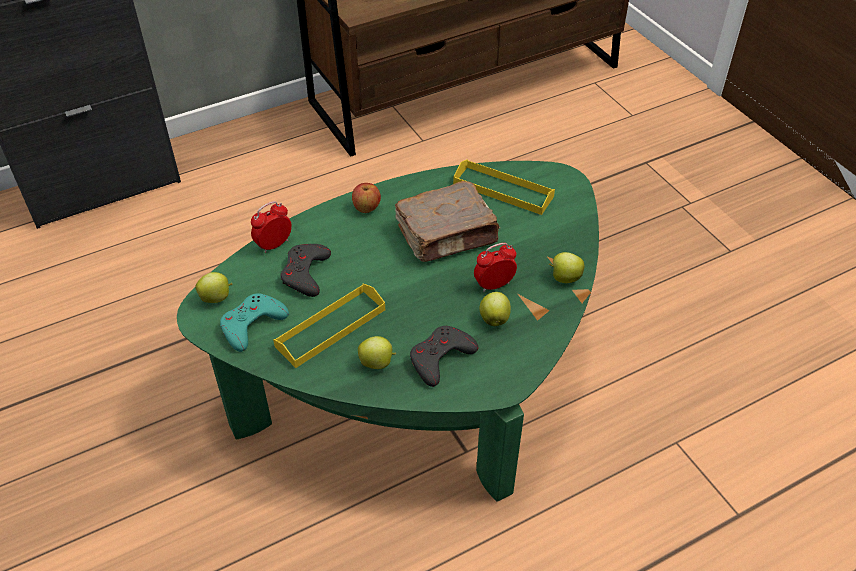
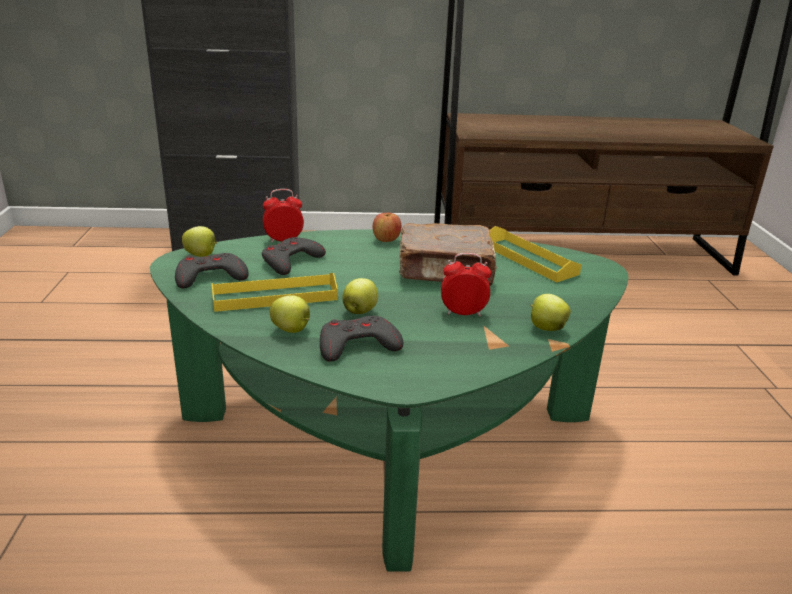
camera: 25 degrees right, 20 degrees down
turquoise game controller [220,293,289,352] -> grey game controller [175,253,249,288]
apple [479,292,511,326] -> apple moved to [342,278,378,314]

